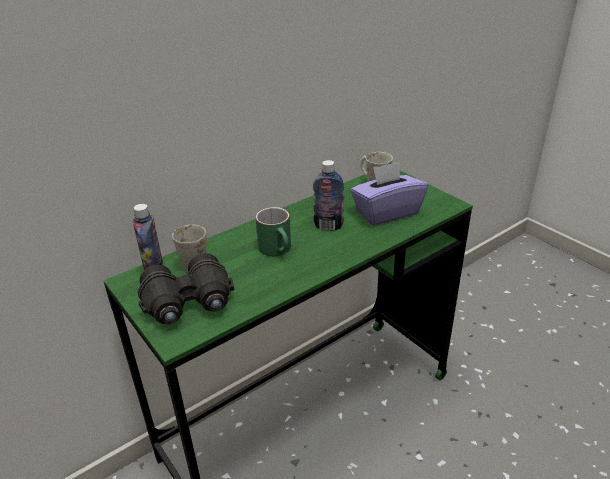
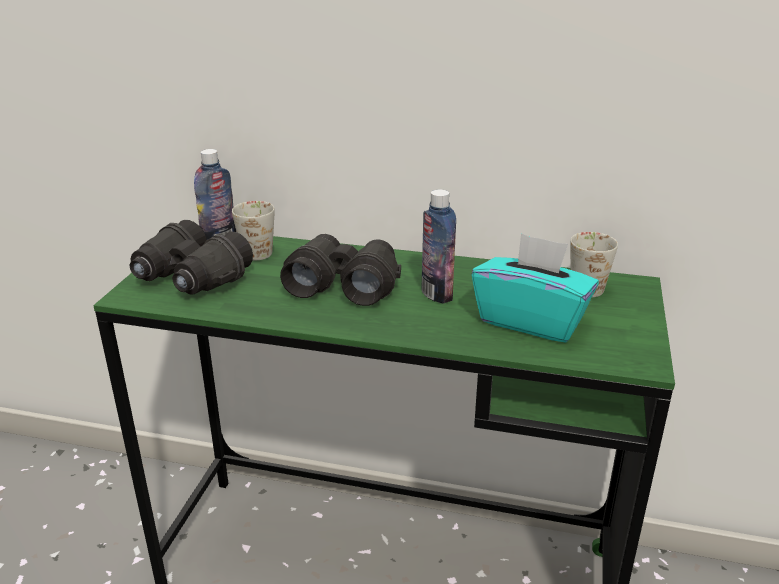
camera: 50 degrees right, 5 degrees down
green mug [256,207,291,256] -> black binoculars [280,234,401,306]
purple tissue box [351,162,428,225] -> turquoise tissue box [472,233,599,343]

